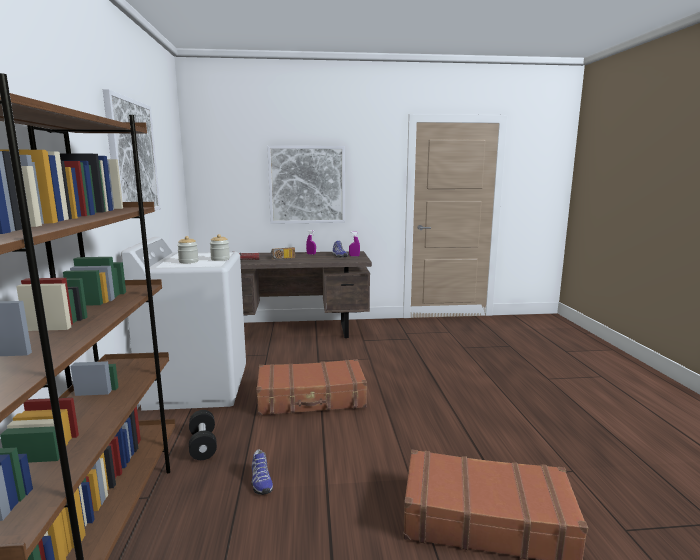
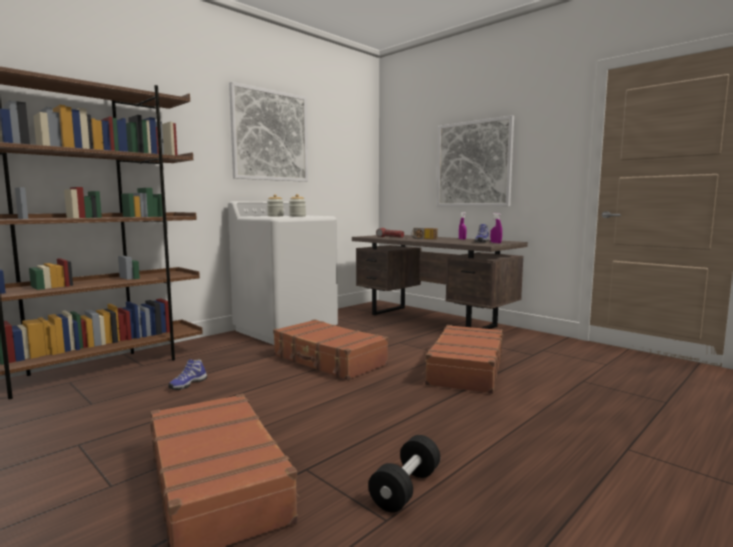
camera: 50 degrees right, 5 degrees down
black dumbbell [189,410,217,460] -> black dumbbell moved to [368,435,440,513]
none -> brown suitcase [422,325,503,394]

